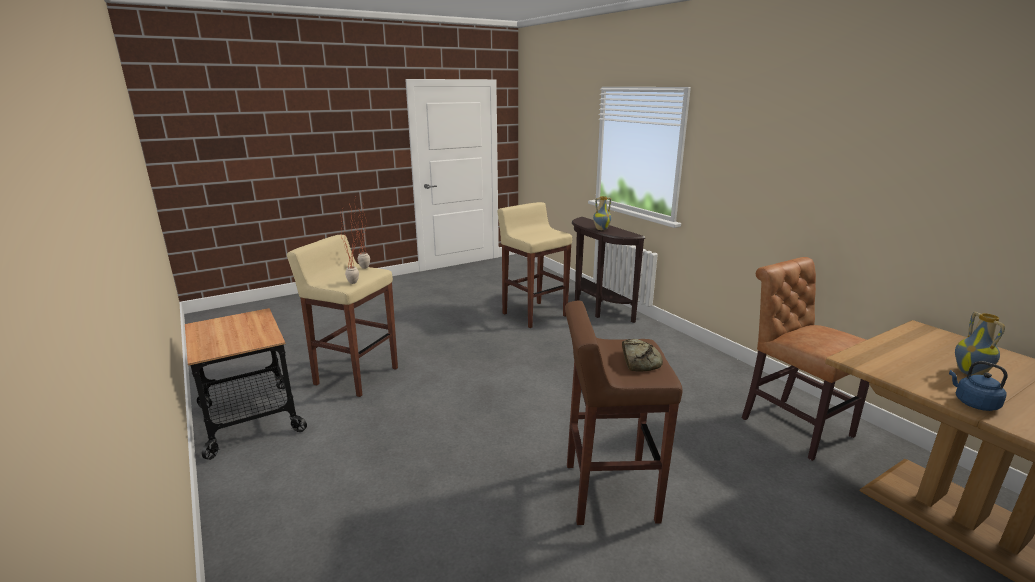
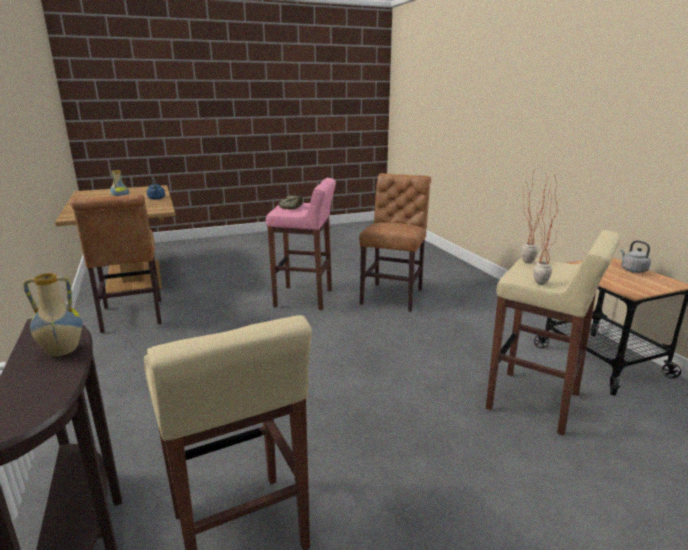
camera: 170 degrees left, 0 degrees up
brown stool [565,301,683,525] -> pink stool [266,178,336,310]
none -> brown chair [359,173,431,312]
none -> grey kettle [620,240,651,273]

